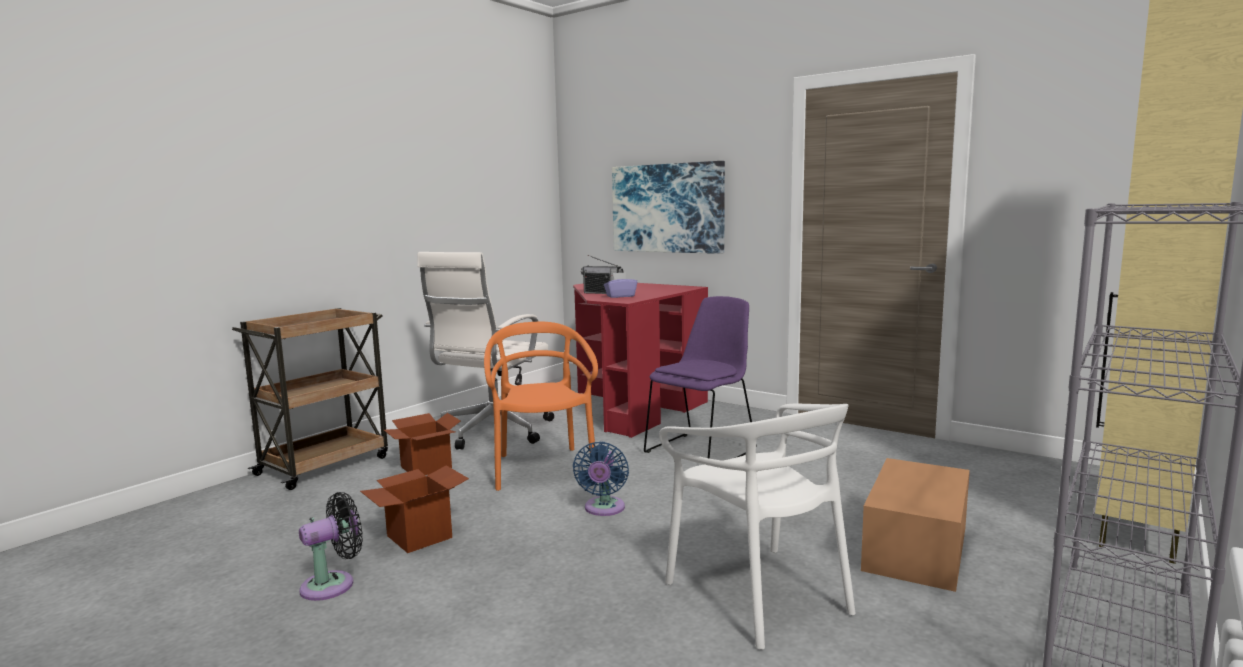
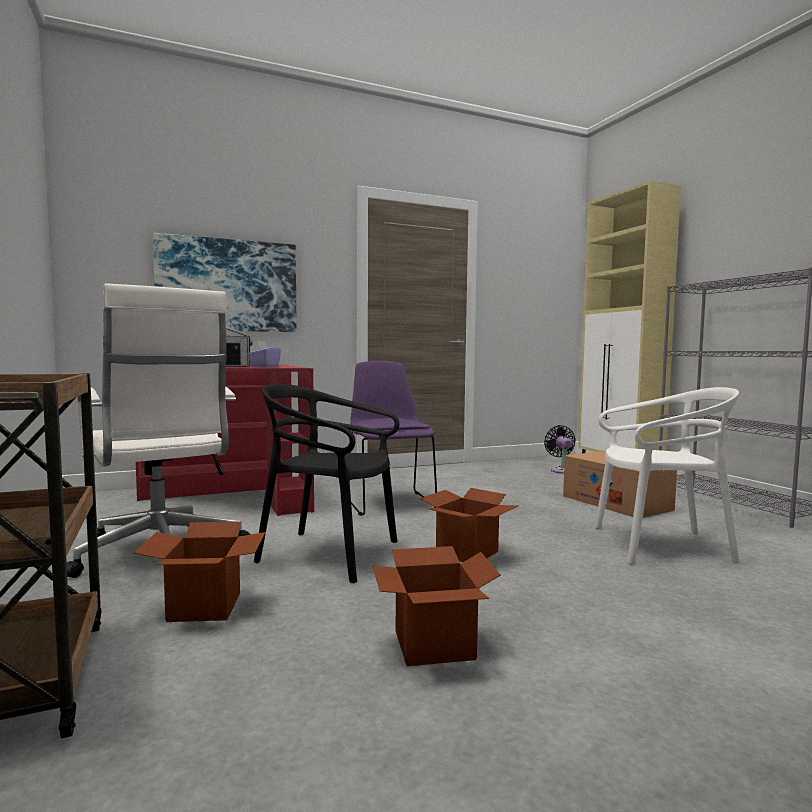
camera: 60 degrees left, 5 degrees down
black fan [299,492,363,601] -> black fan moved to [544,425,576,474]
orange chair [484,322,598,491] -> black chair [254,384,399,583]
blue fan [573,441,629,516] -> cardboard box [419,488,518,562]

